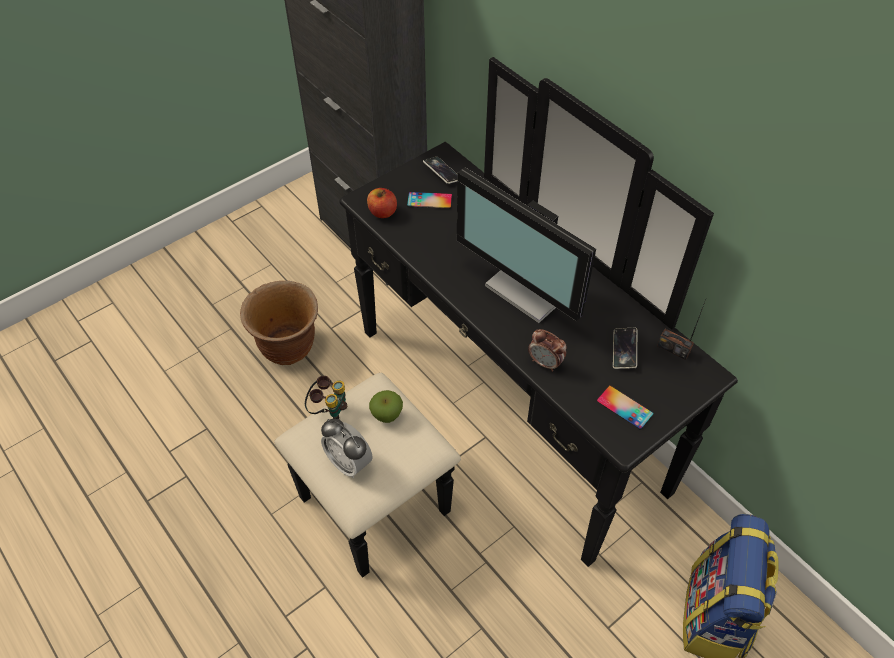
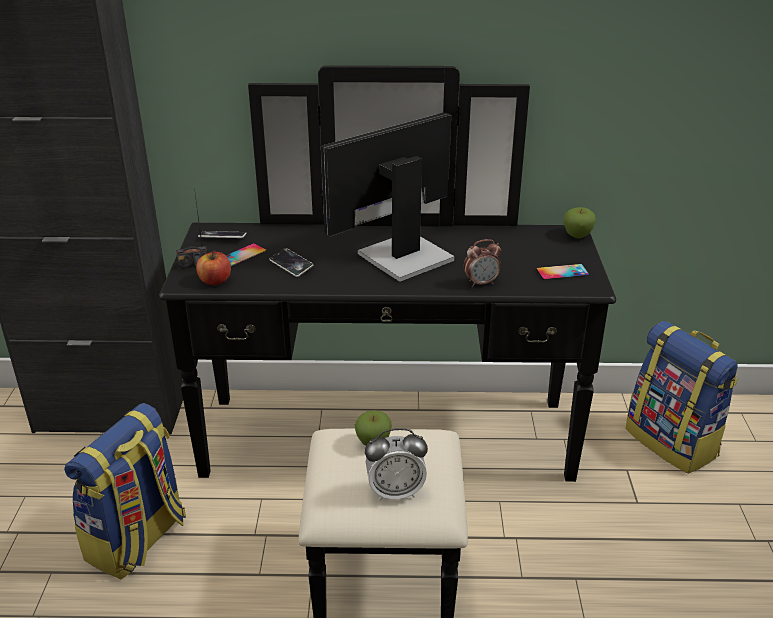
camera: 50 degrees left, 20 degrees down
brown planter [240,281,318,365] -> backpack [64,403,186,580]
binoculars [305,376,347,419] -> none
monitor [457,167,596,323] -> monitor turned 150 degrees clockwise [321,113,455,282]
phone [613,328,637,369] -> phone moved to [270,248,313,277]
radio [657,300,706,360] -> radio moved to [176,194,207,269]
none -> apple [563,207,596,238]

